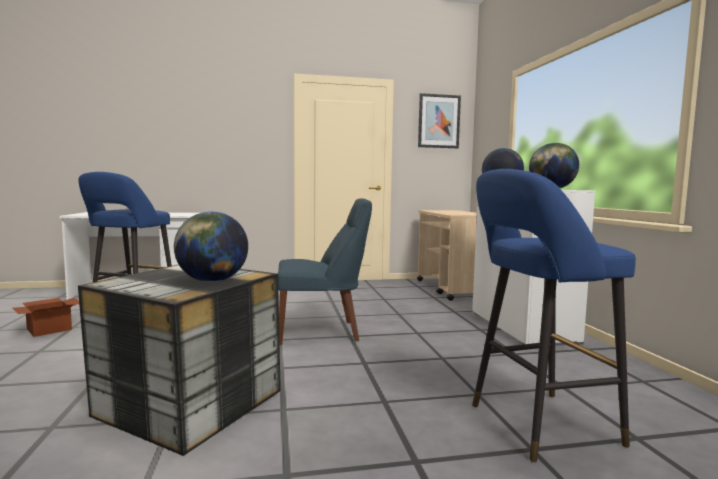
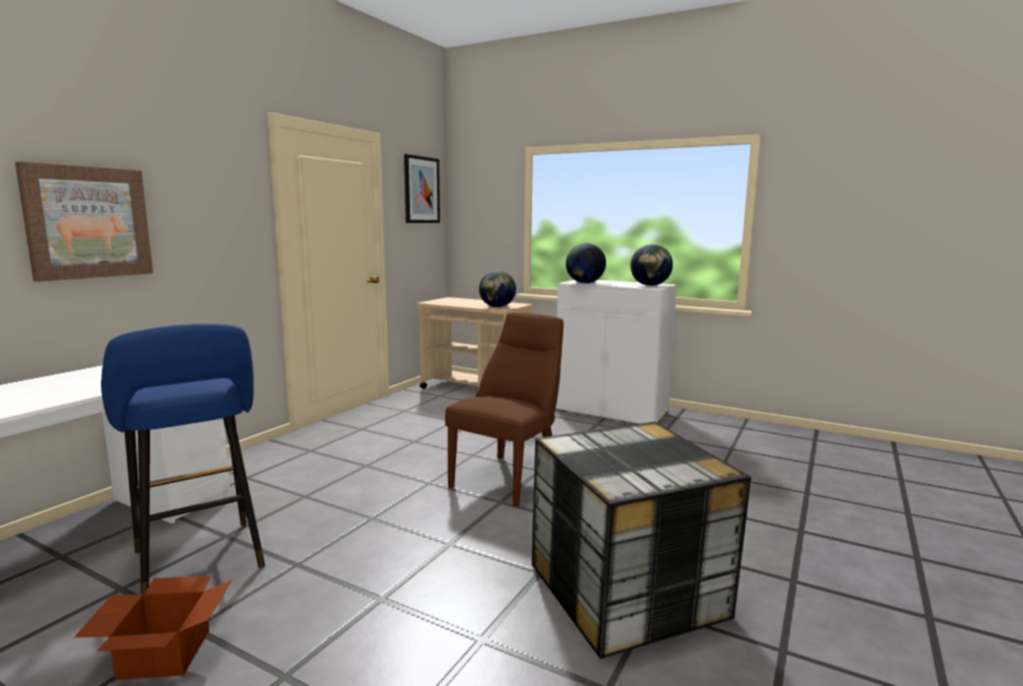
camera: 50 degrees left, 5 degrees up
globe [174,211,248,282] -> globe moved to [479,271,516,307]
blue chair [278,199,372,345] -> brown chair [445,313,563,507]
blue stool [472,169,636,462] -> none
none -> picture [15,162,153,282]

